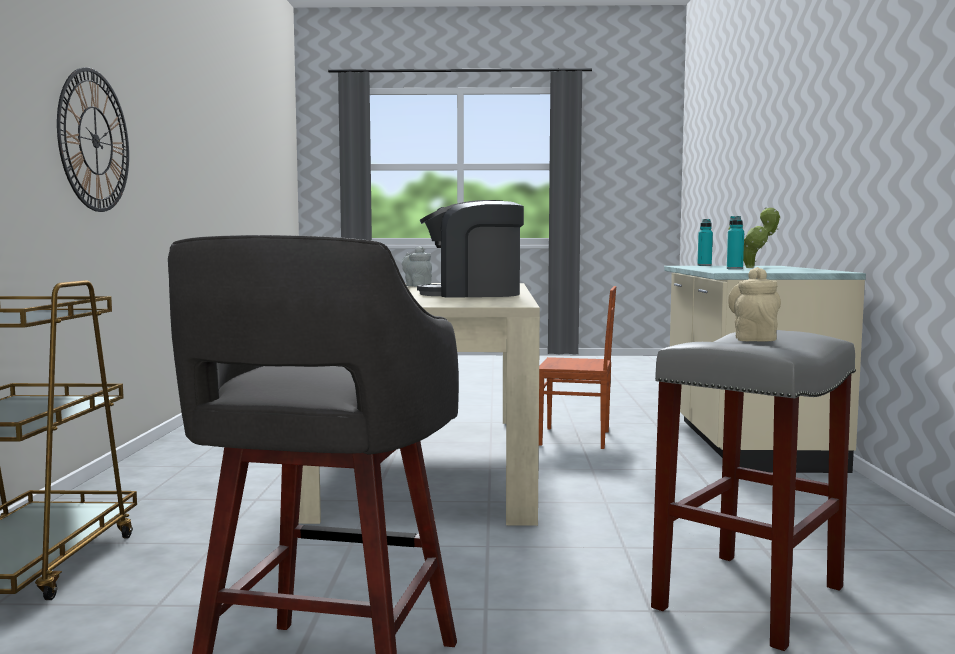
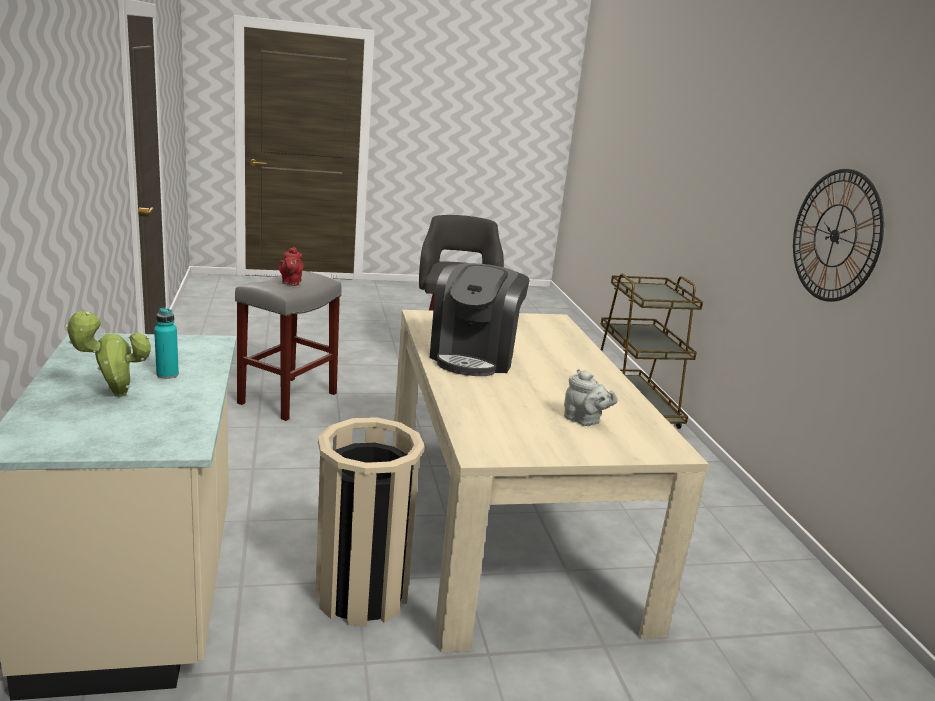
camera: 165 degrees right, 15 degrees up
coffee machine [417,200,524,297] -> coffee machine turned 120 degrees clockwise [430,263,530,376]
brown chair [539,286,616,449] -> beige trash can [315,417,425,627]
turquoise bottle [697,219,713,266] -> none
beige teapot [728,267,781,341] -> red teapot [278,247,304,286]

